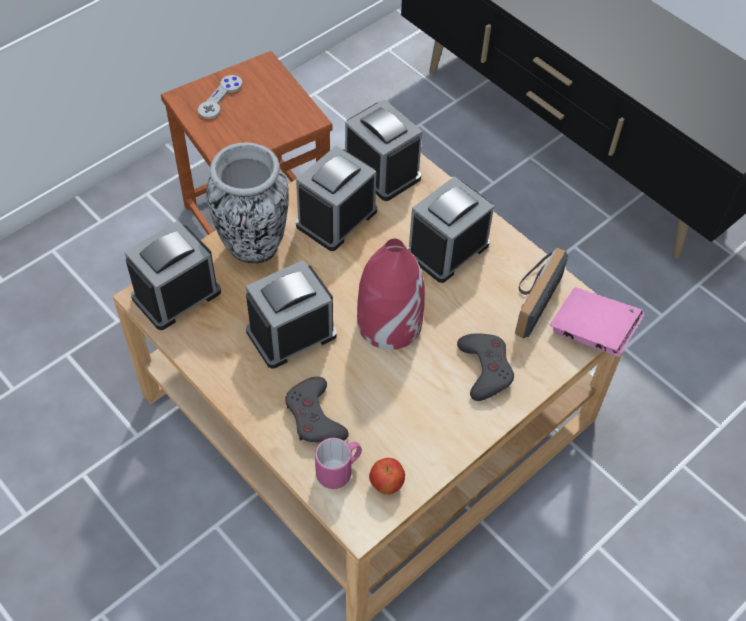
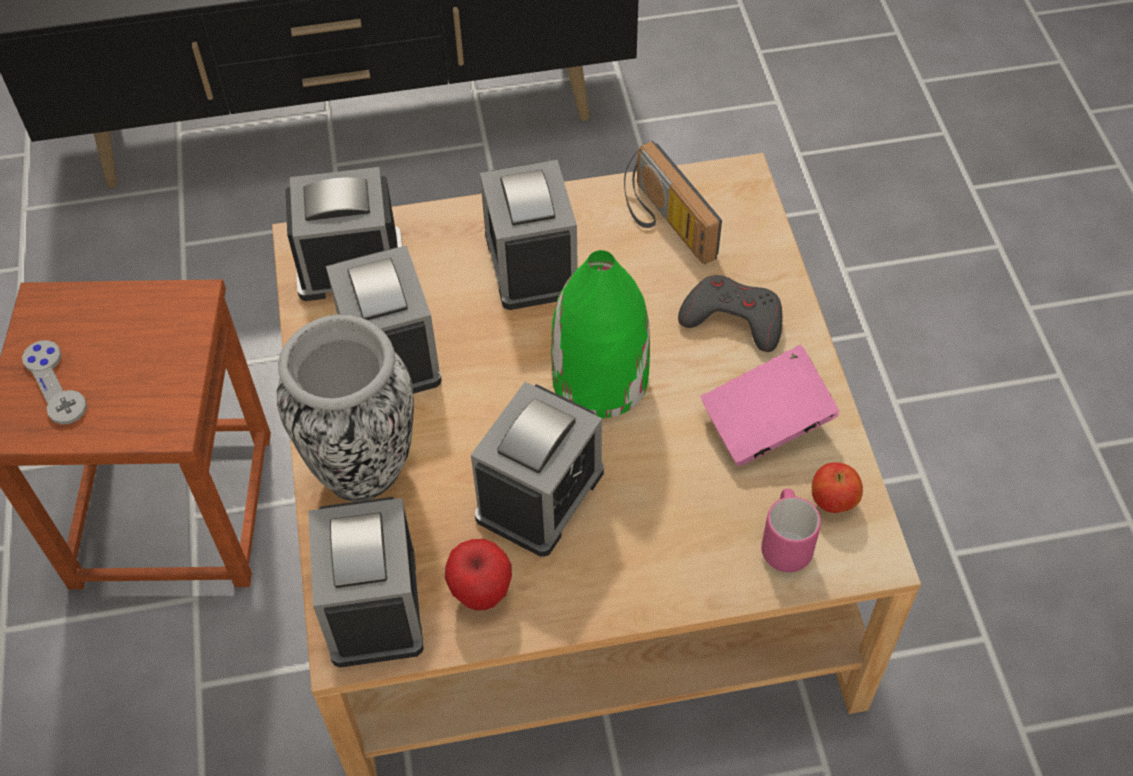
camera: 55 degrees left, 0 degrees up
alarm clock [246,260,337,369] -> alarm clock turned 150 degrees counterclockwise [471,382,604,557]
grey game controller [285,377,349,443] -> none
red vase [357,239,425,350] -> green vase [551,250,650,418]
pink book [550,287,643,357] -> pink book moved to [701,345,839,466]
none -> apple [445,539,512,610]

